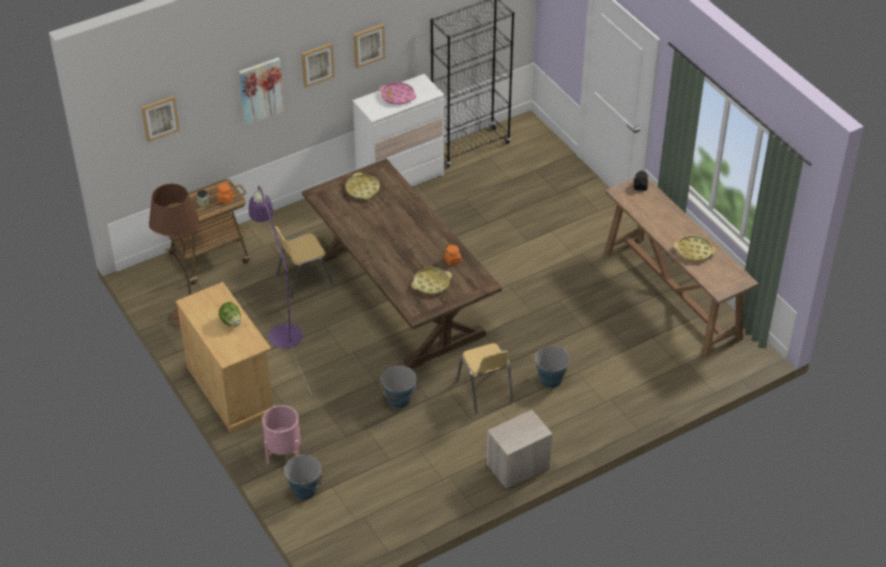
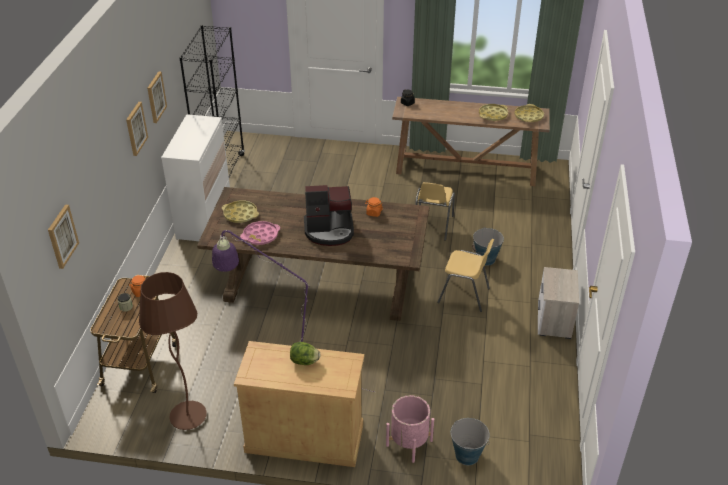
camera: 50 degrees left, 5 degrees down
picture [239,58,284,126] -> none
yellow chair [275,226,334,299] -> yellow chair moved to [415,182,455,241]
pink tray [379,82,416,105] -> pink tray moved to [240,221,280,245]
bucket [380,366,416,409] -> none
yellow tray [411,267,452,295] -> yellow tray moved to [514,104,544,122]
none -> coffee machine [304,185,354,246]

